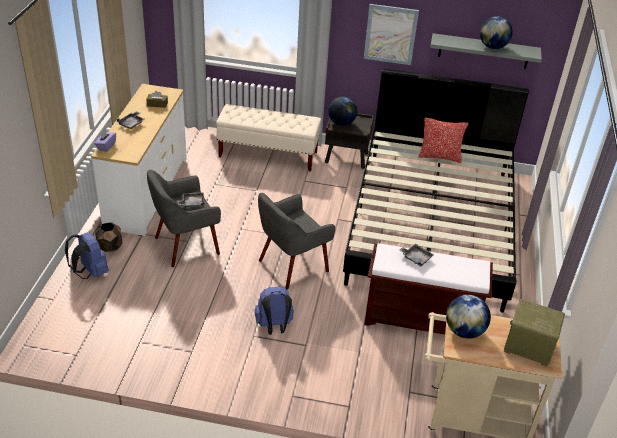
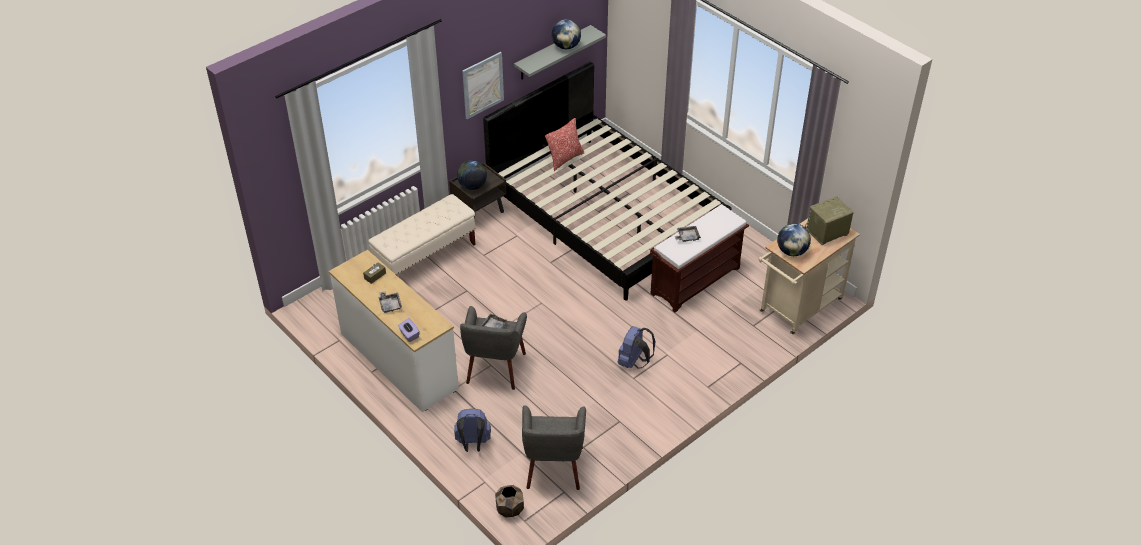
camera: 50 degrees left, 5 degrees up
brown planter [95,222,123,252] -> brown planter moved to [495,485,524,517]
grey armchair [258,193,335,290] -> grey armchair moved to [522,405,586,490]

